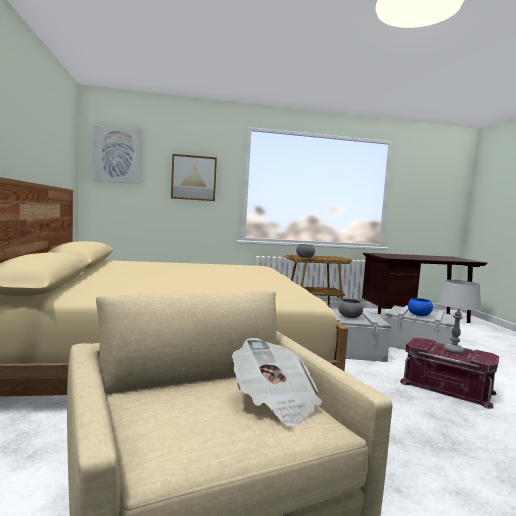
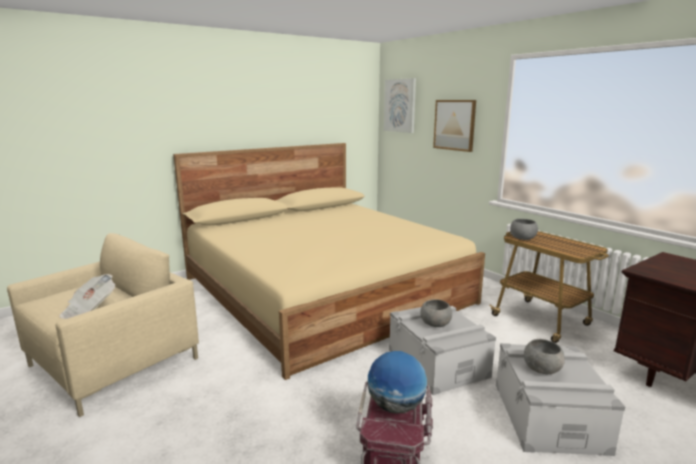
camera: 65 degrees right, 10 degrees up
blue bowl [408,298,433,316] -> grey bowl [524,339,565,374]
grey table lamp [438,279,482,354] -> globe [368,351,427,413]

